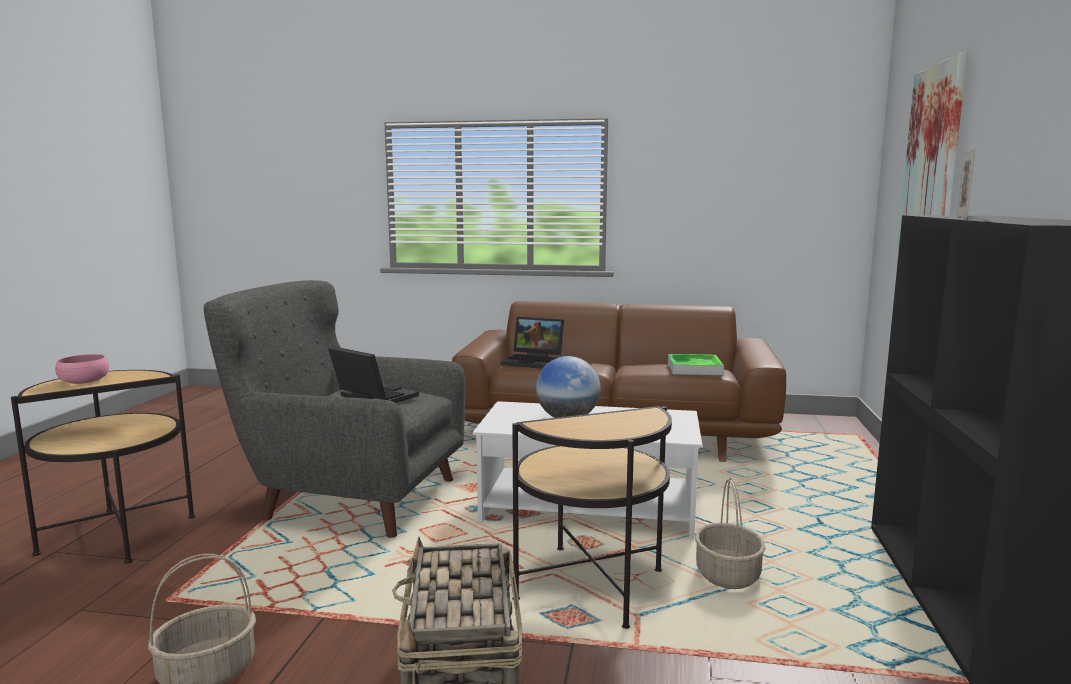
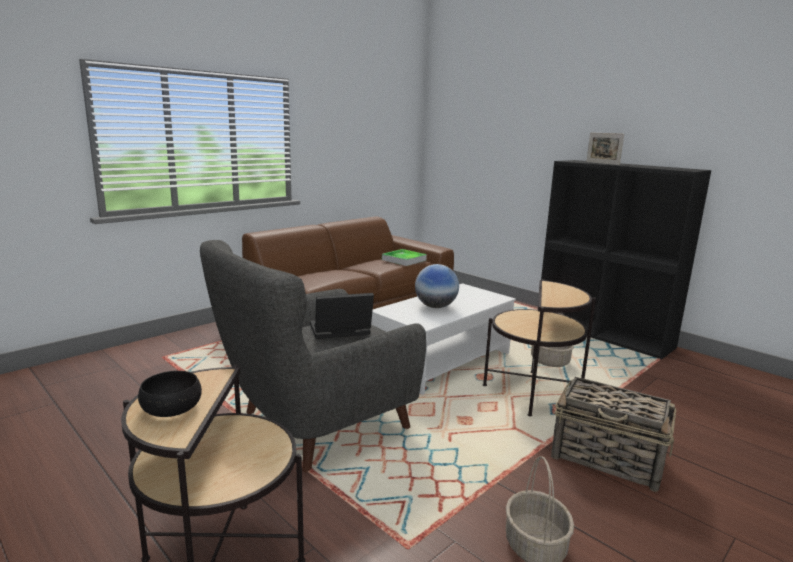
camera: 55 degrees left, 5 degrees up
pink bowl [55,354,109,384] -> black bowl [138,371,202,417]
laptop [501,317,564,369] -> none
picture [898,53,968,246] -> none

